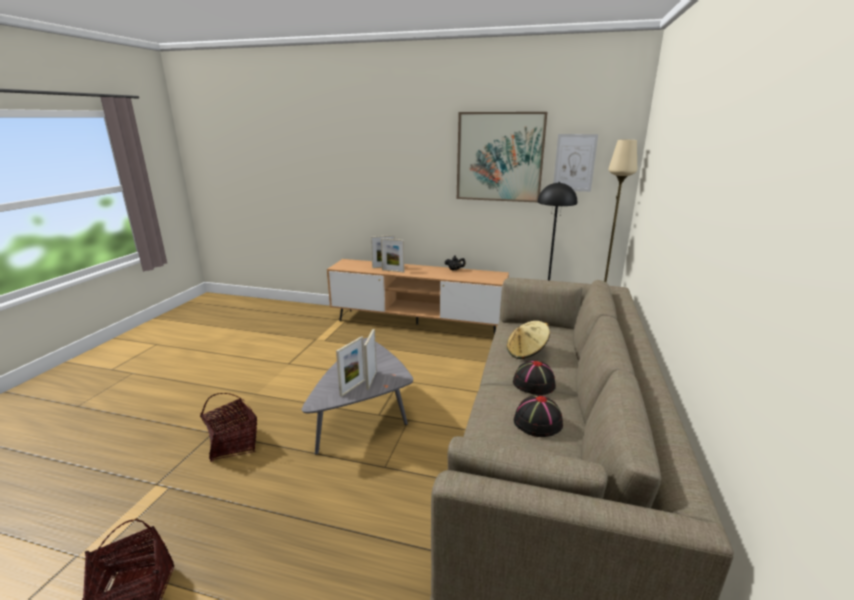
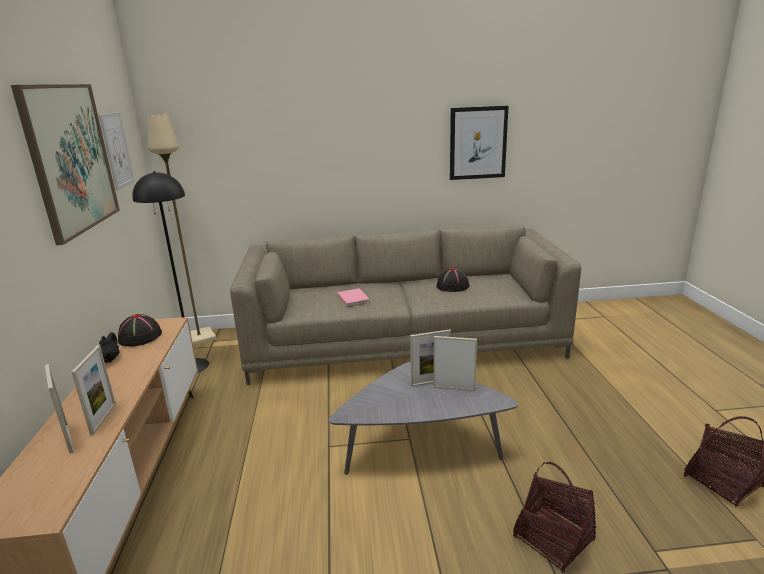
camera: 110 degrees left, 0 degrees up
beige hat [507,321,550,359] -> pink book [338,288,370,307]
black hat [513,360,556,395] -> black hat moved to [118,314,162,346]
none -> picture [450,106,509,180]

